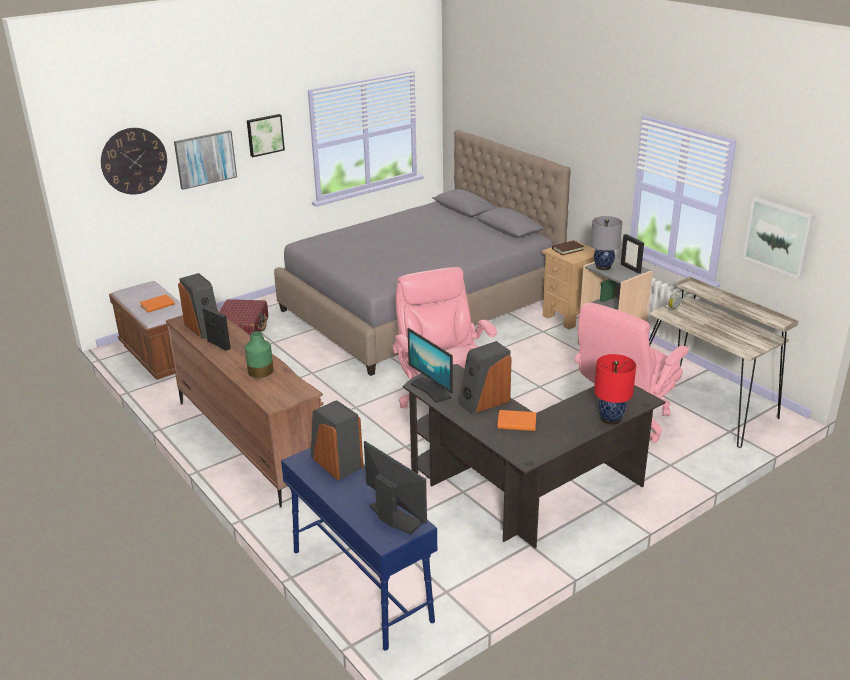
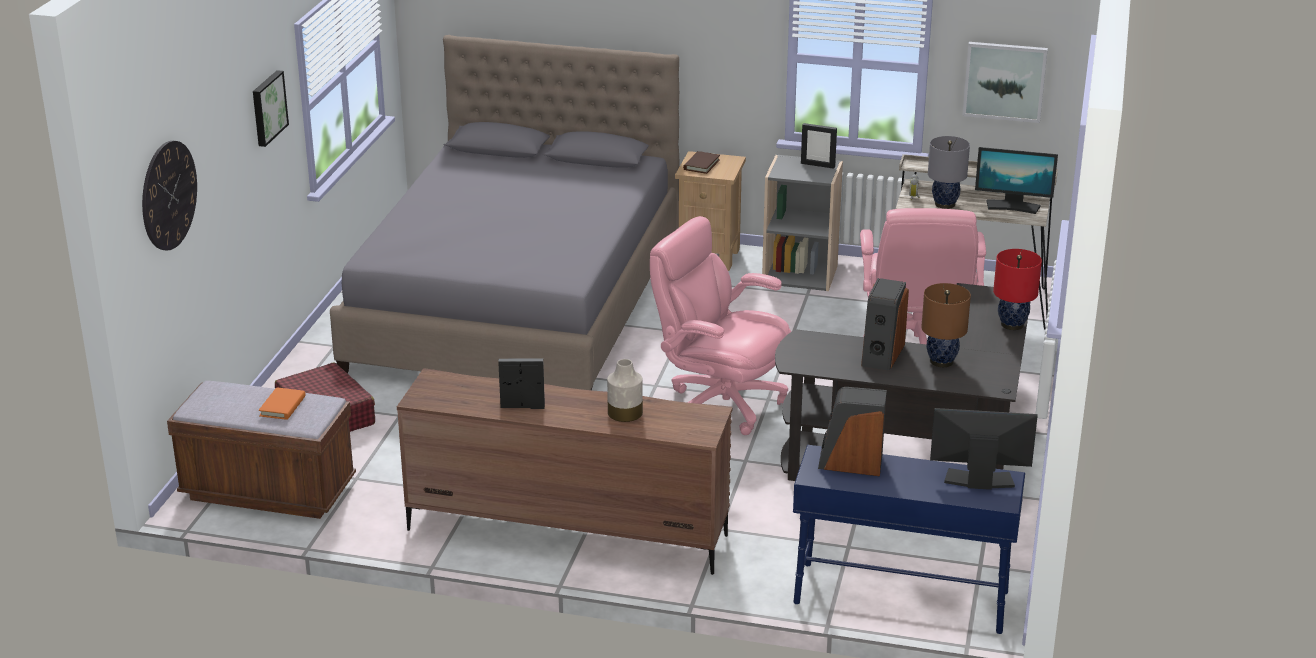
camera: 40 degrees left, 0 degrees up
picture [174,130,237,190] -> none
speaker [178,273,218,339] -> none
green vase [245,331,274,378] -> beige vase [607,359,643,422]
monitor [408,328,453,403] -> monitor moved to [975,147,1058,214]
orange book [497,410,536,431] -> brown table lamp [921,283,971,367]
grey table lamp [591,216,622,270] -> grey table lamp moved to [928,136,970,209]

